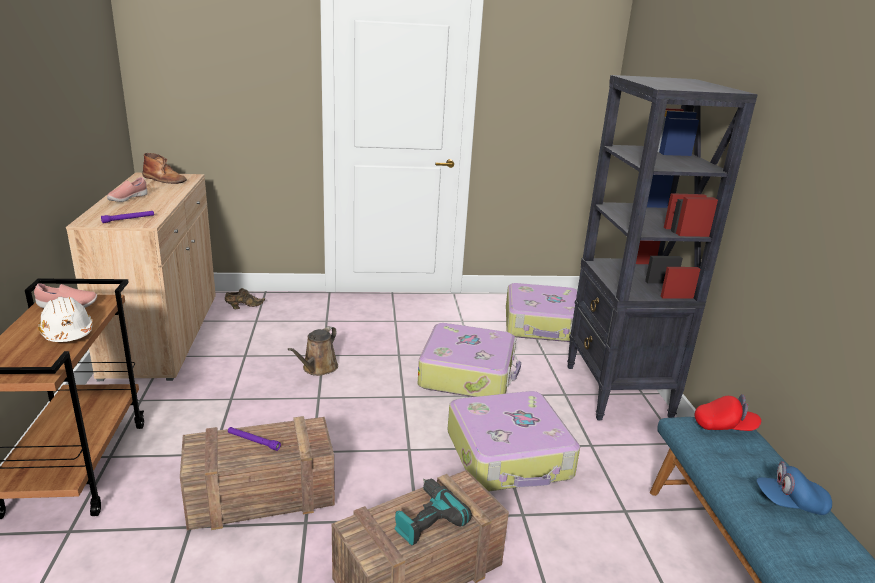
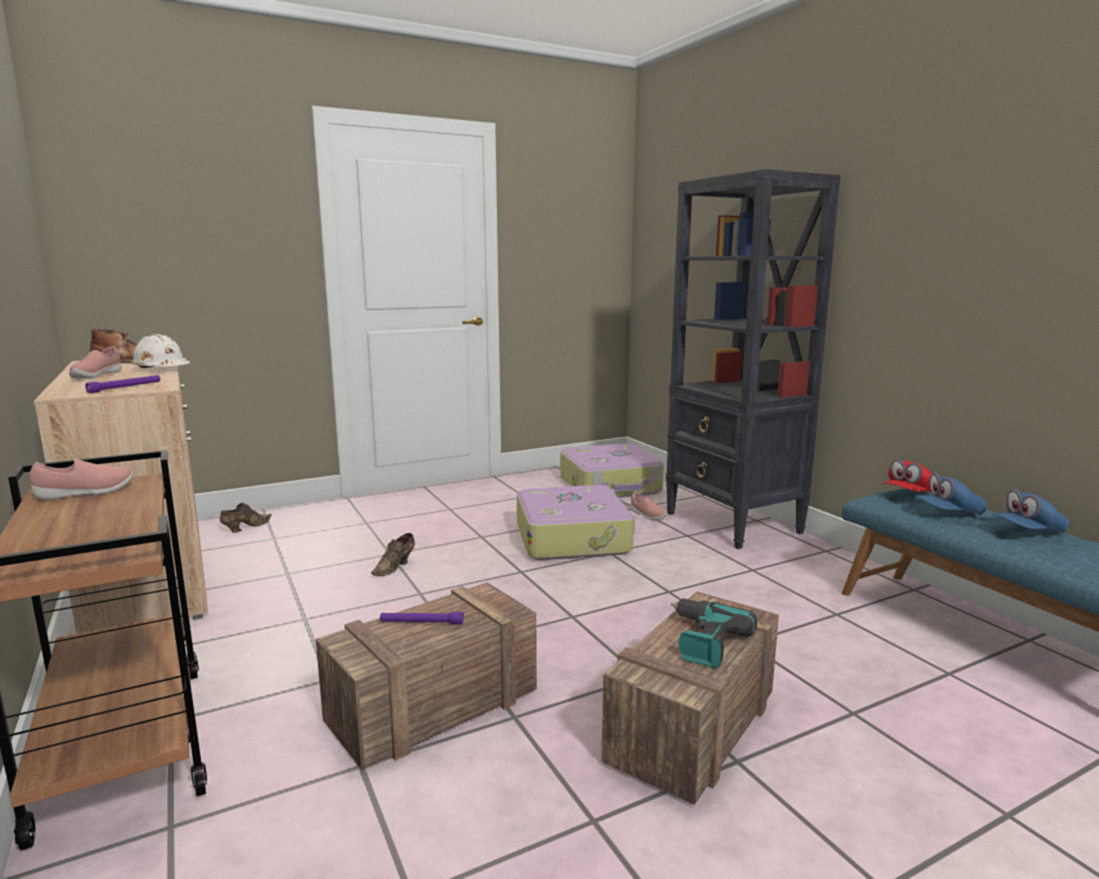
camera: 20 degrees left, 10 degrees down
white hard hat [38,297,93,342] -> white hard hat moved to [131,334,190,368]
brown watering can [287,326,338,376] -> brown shoe [371,533,415,576]
suitcase [447,391,580,492] -> none
red cap [695,394,762,431] -> red cap turned 150 degrees clockwise [882,459,932,492]
none -> pink shoe [631,492,667,520]
none -> blue cap [915,473,987,515]

